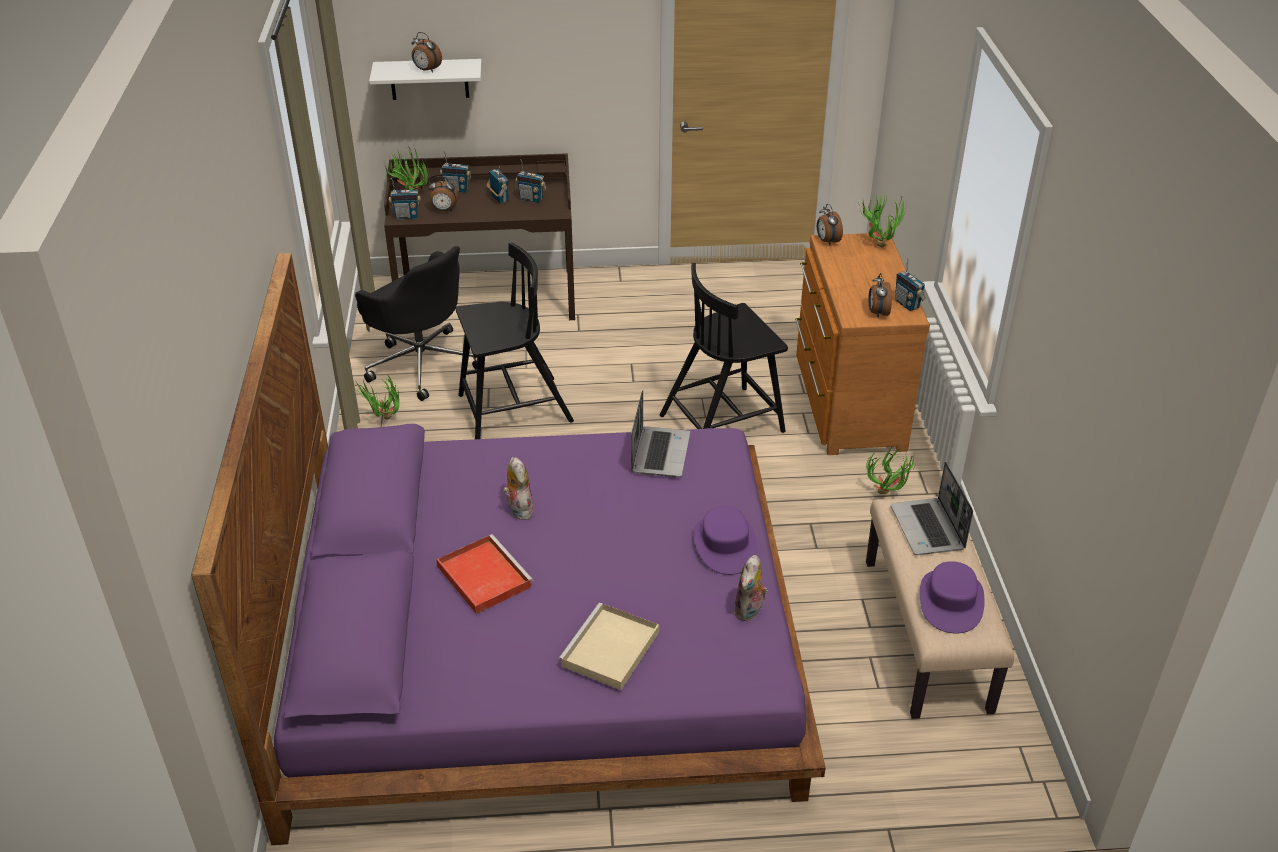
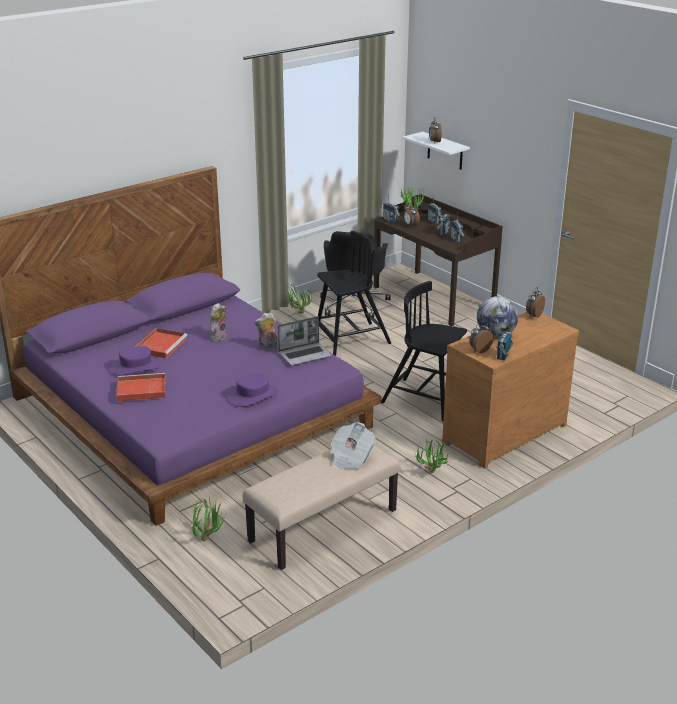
camera: 55 degrees right, 10 degrees down
black chair [456,242,574,439] -> black chair turned 60 degrees counterclockwise [317,231,391,356]
beige tray [558,603,659,690] -> red tray [116,373,166,401]
plush toy [734,555,768,621] -> plush toy moved to [254,312,278,350]
potted plant [859,194,907,248] -> potted plant moved to [191,498,226,541]
laptop [891,462,973,555] -> newspaper [330,422,376,469]
purple hat [920,561,984,633] -> purple hat moved to [111,346,161,375]
none -> globe [477,296,518,338]

